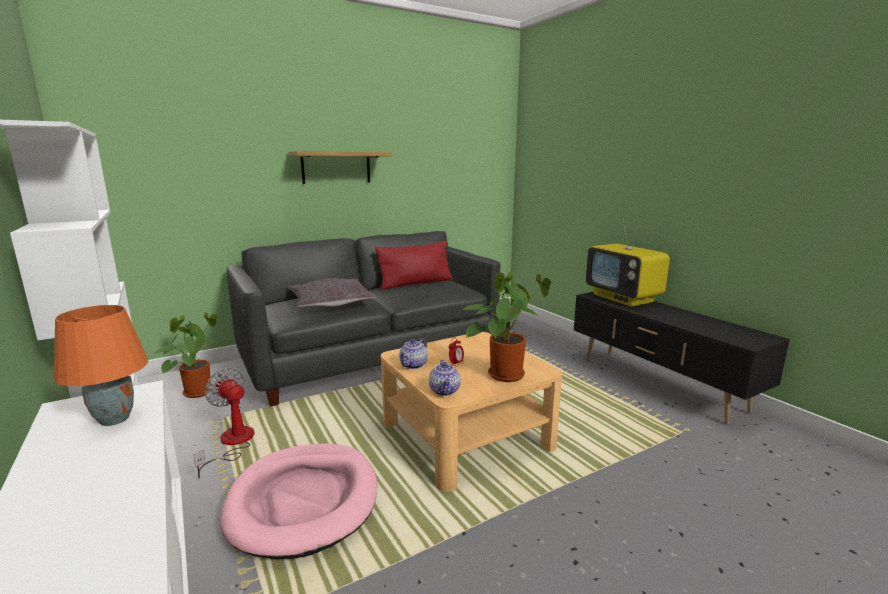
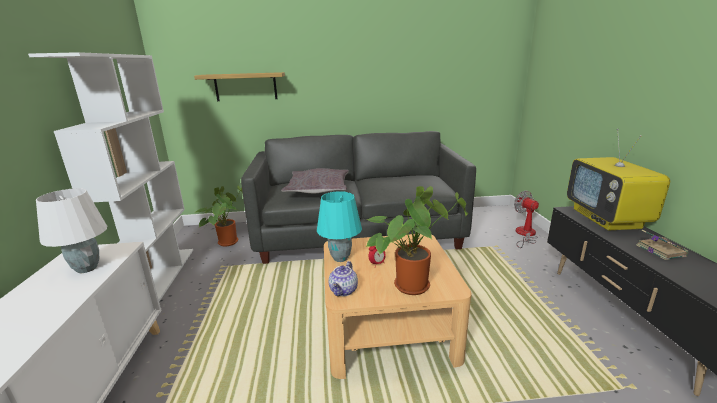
camera: 25 degrees right, 5 degrees up
orange table lamp [54,305,148,426] -> white table lamp [36,188,107,273]
fan [193,368,254,478] -> fan moved to [514,191,539,248]
pink dog bed [220,443,377,559] -> none
shelf [288,151,392,184] -> shelf moved to [194,72,285,101]
red pillow [375,241,453,290] -> none
teapot [399,338,428,369] -> turquoise table lamp [317,191,362,262]
none -> book [636,230,688,260]

